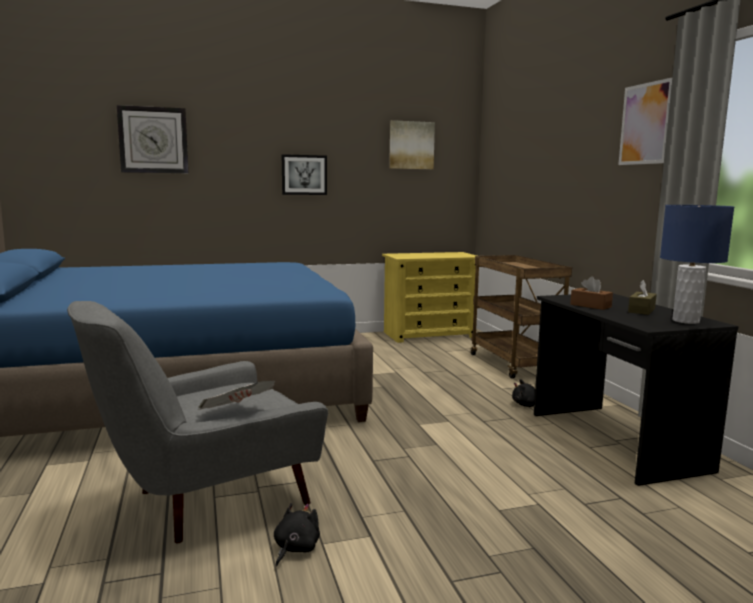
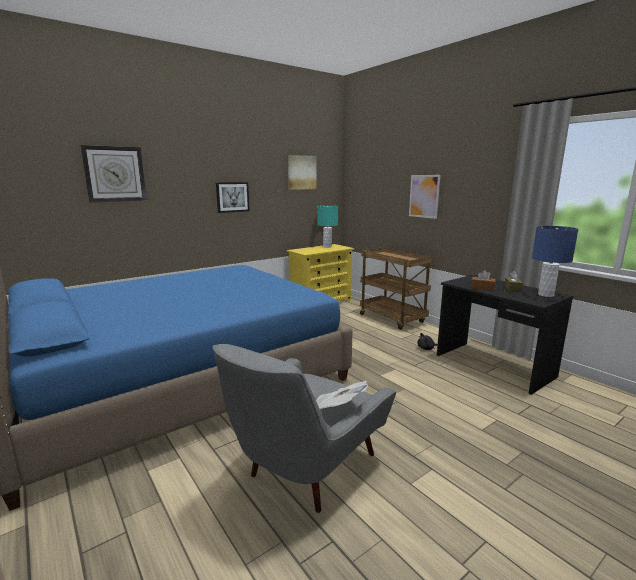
camera: 20 degrees left, 5 degrees up
black plush toy [274,503,320,567] -> none
picture [618,78,672,165] -> picture moved to [409,175,440,219]
none -> turquoise table lamp [317,205,338,248]

